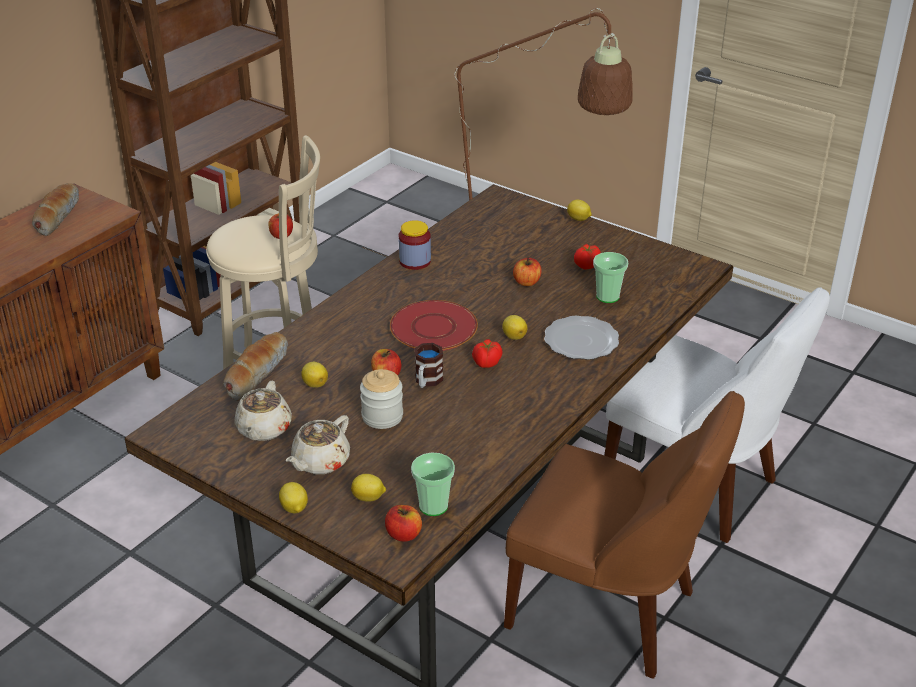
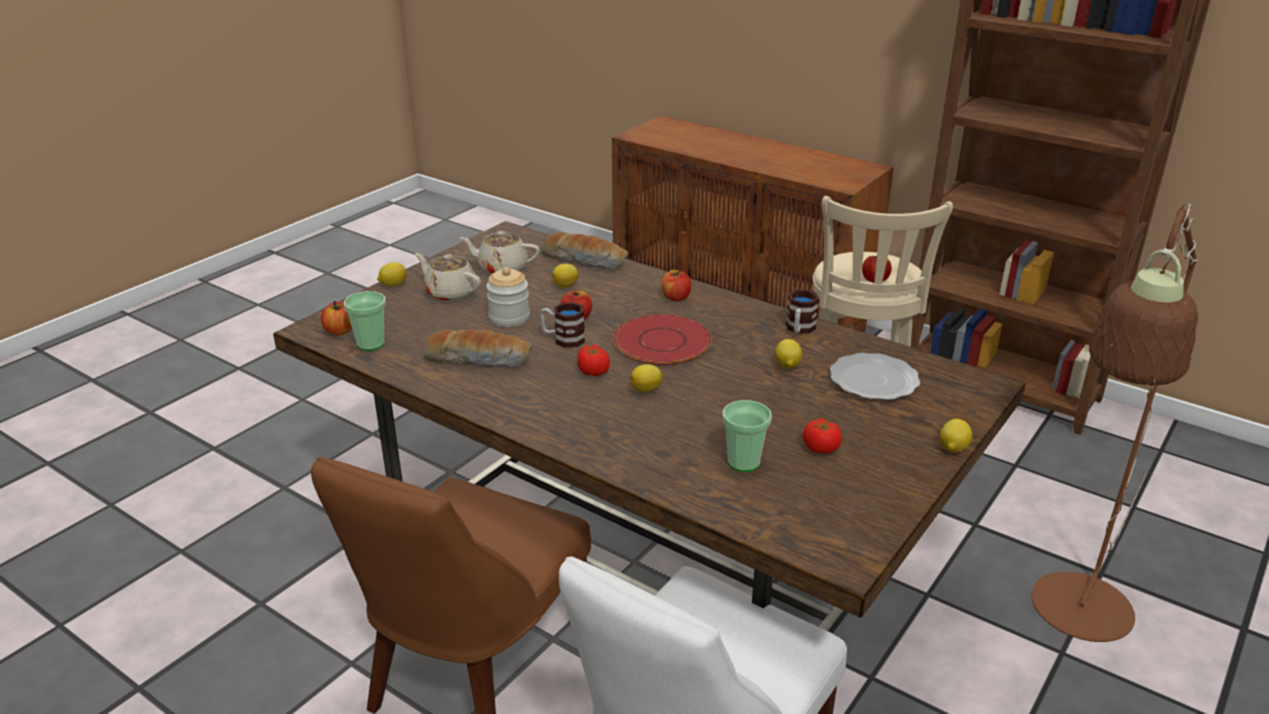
camera: 90 degrees right, 5 degrees down
bread [32,183,79,236] -> bread moved to [423,329,532,367]
lemon [351,474,386,502] -> lemon moved to [775,339,802,369]
jar [399,220,431,270] -> mug [786,289,819,334]
apple [513,257,542,286] -> apple moved to [662,270,691,301]
plate [544,316,619,360] -> plate moved to [830,353,920,400]

